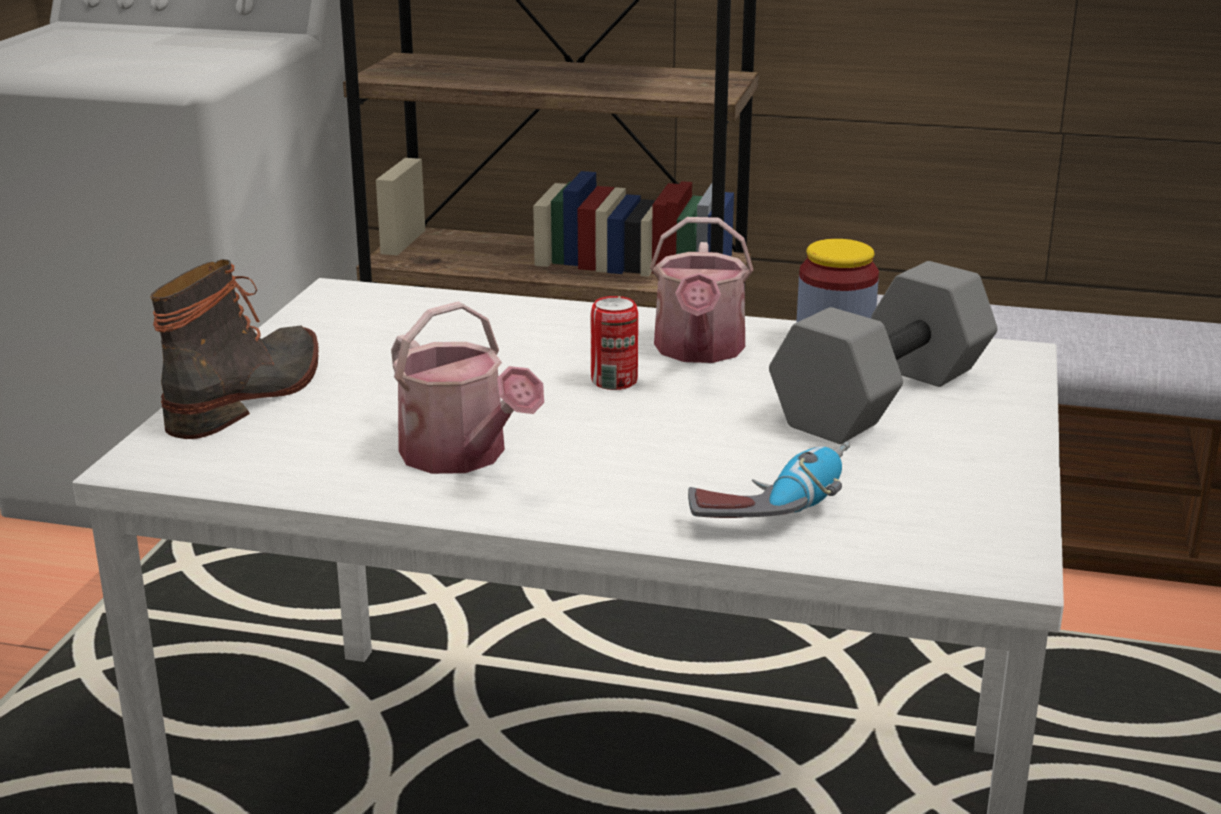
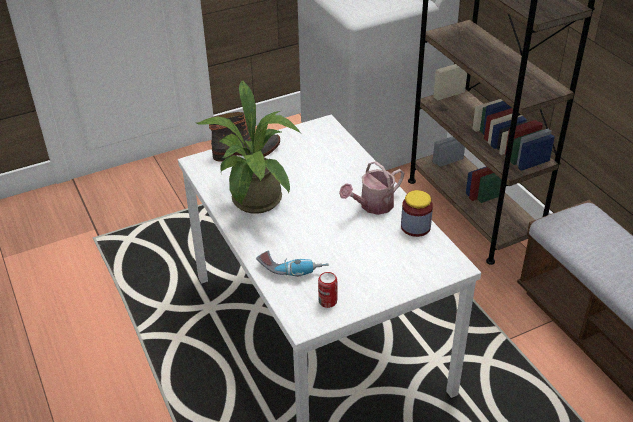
camera: 50 degrees right, 15 degrees up
watering can [391,301,544,474] -> potted plant [196,79,301,214]
can [591,296,638,390] -> can moved to [318,272,337,308]
grey dumbbell [769,261,997,444] -> none

